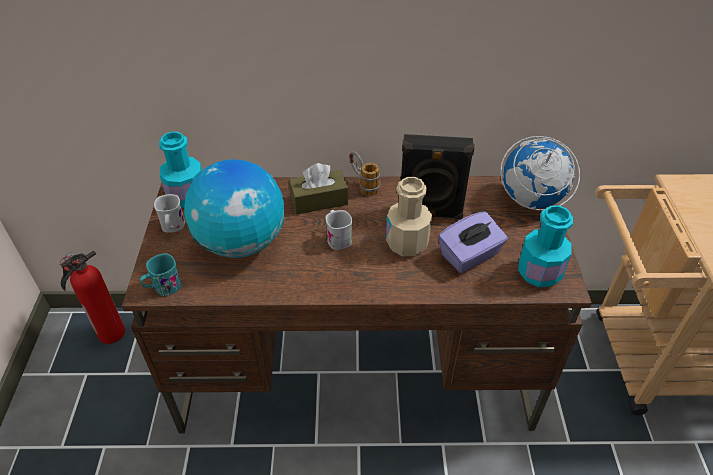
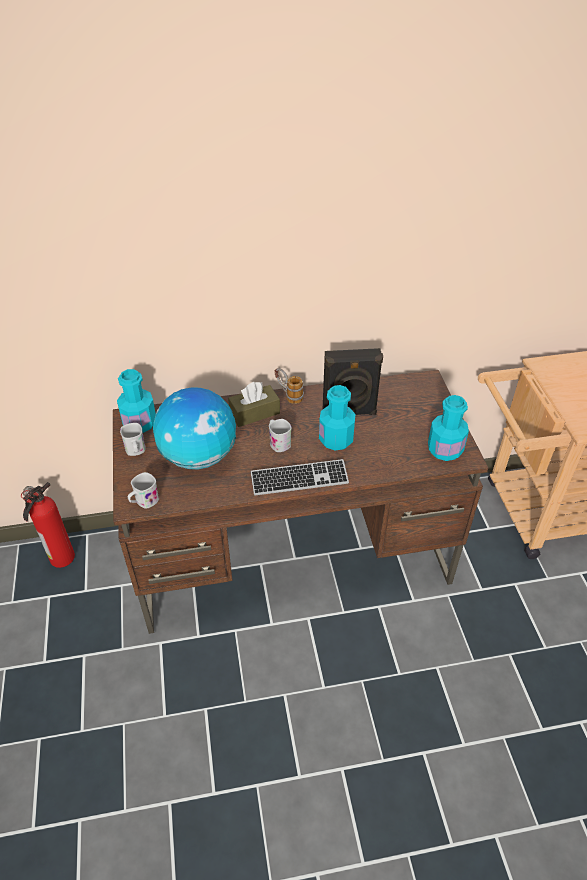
camera: 10 degrees left, 0 degrees up
turquoise mug [139,253,182,296] -> white mug [128,472,159,509]
beige bottle [386,177,432,256] -> turquoise bottle [319,385,356,450]
purple tissue box [438,211,508,273] -> none
globe [500,136,580,211] -> none
none -> keyboard [250,459,349,496]

